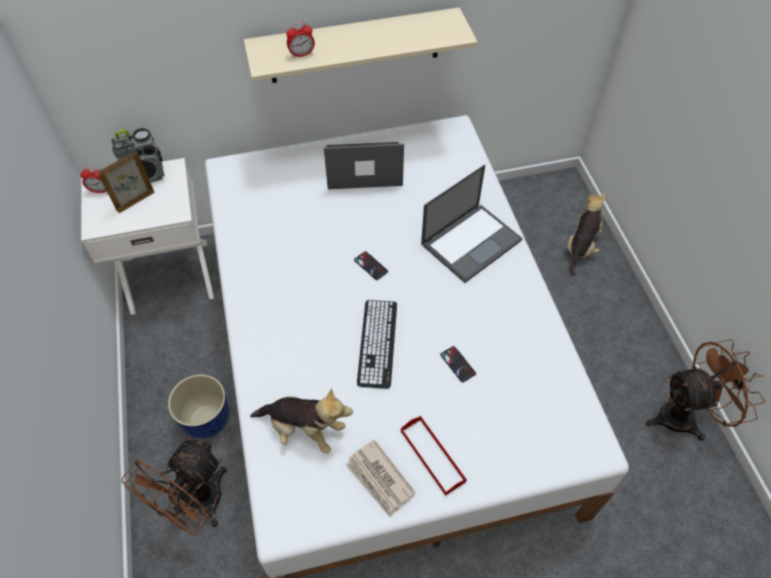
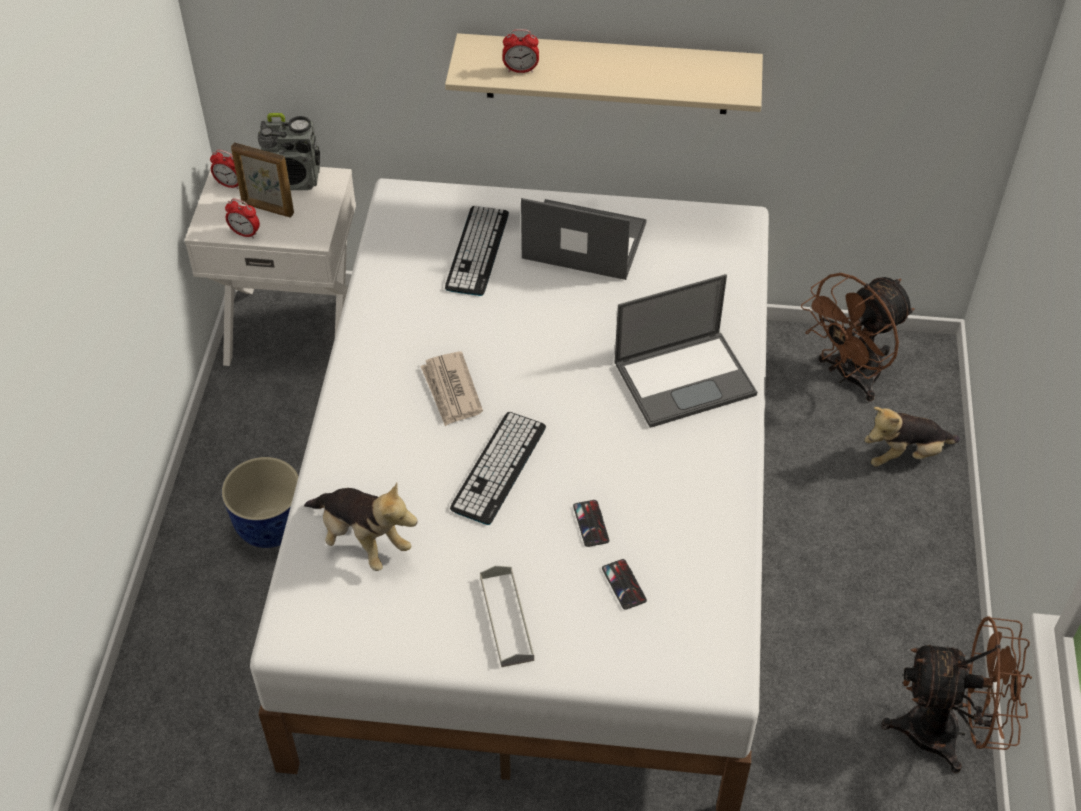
camera: 20 degrees right, 5 degrees down
picture frame [98,151,155,213] -> picture frame turned 135 degrees counterclockwise [231,143,294,217]
brown fan [121,438,227,536] -> brown fan moved to [801,273,915,402]
newspaper [346,439,416,517] -> newspaper moved to [420,352,483,426]
phone [354,251,388,280] -> phone moved to [602,559,647,610]
red tray [401,416,467,495] -> grey tray [480,566,534,667]
plush toy [567,193,605,276] -> plush toy turned 150 degrees counterclockwise [864,407,960,467]
none -> alarm clock [225,199,260,239]
none -> keyboard [445,206,509,296]

